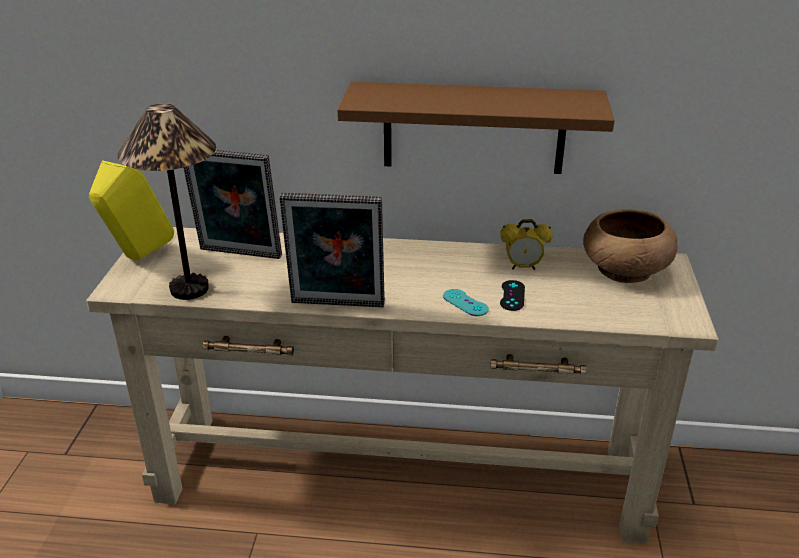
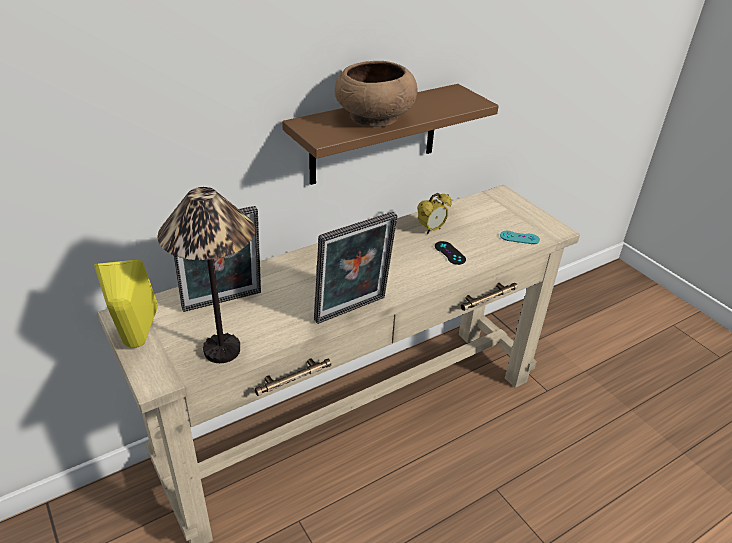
camera: 40 degrees left, 5 degrees up
turquoise game controller [443,289,489,316] -> turquoise game controller moved to [500,231,540,244]
brown bowl [583,209,677,283] -> brown bowl moved to [334,61,418,127]

